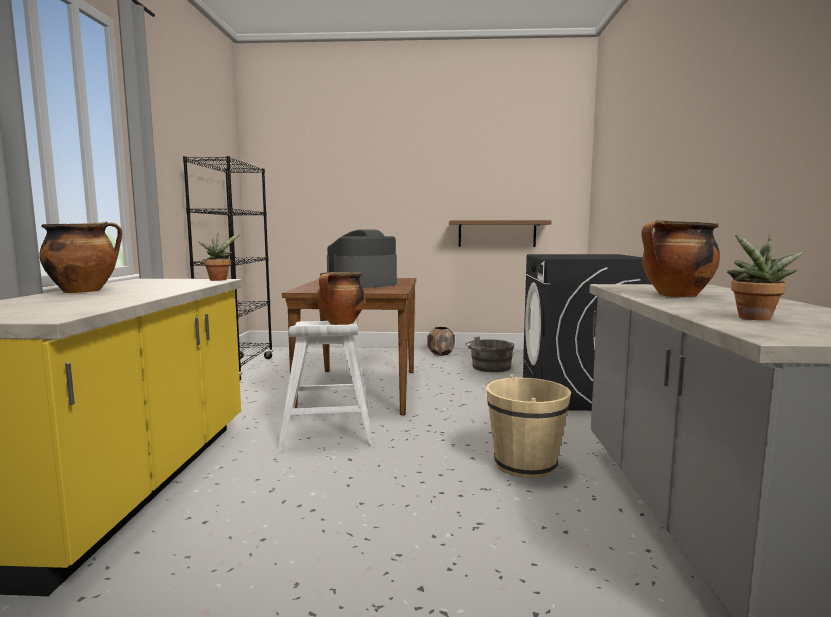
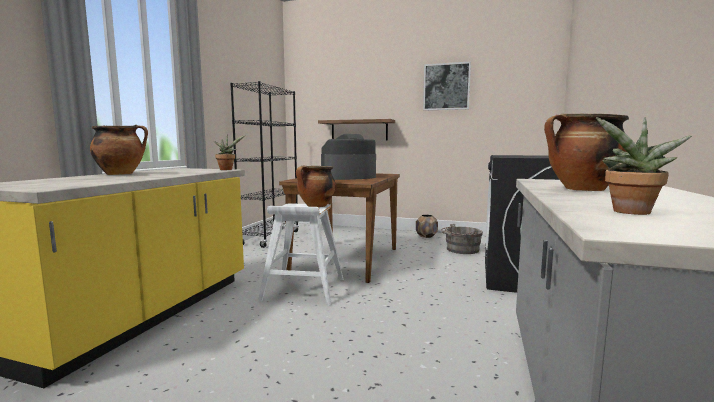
camera: 15 degrees right, 0 degrees up
shelf [449,220,552,247] -> shelf moved to [318,119,395,141]
beige bucket [486,374,571,479] -> none
none -> picture [423,61,471,111]

